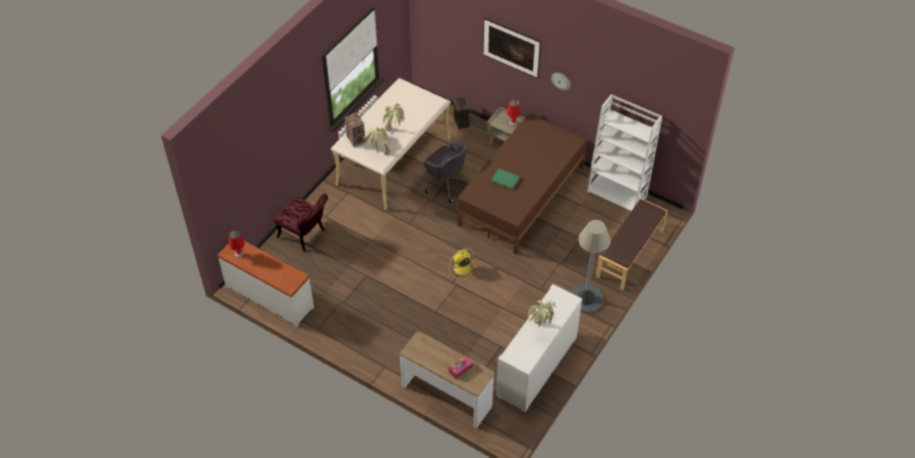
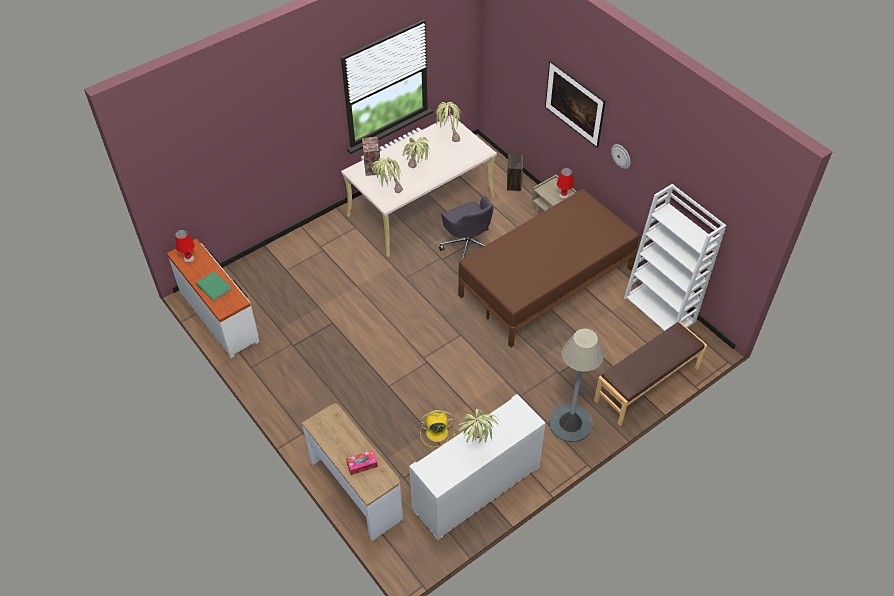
camera: 20 degrees right, 0 degrees up
red chair [275,193,328,251] -> none
yellow fan [449,248,477,280] -> yellow fan moved to [420,410,455,447]
green book [491,169,520,190] -> green book moved to [196,271,232,301]
none -> potted plant [436,102,461,142]

